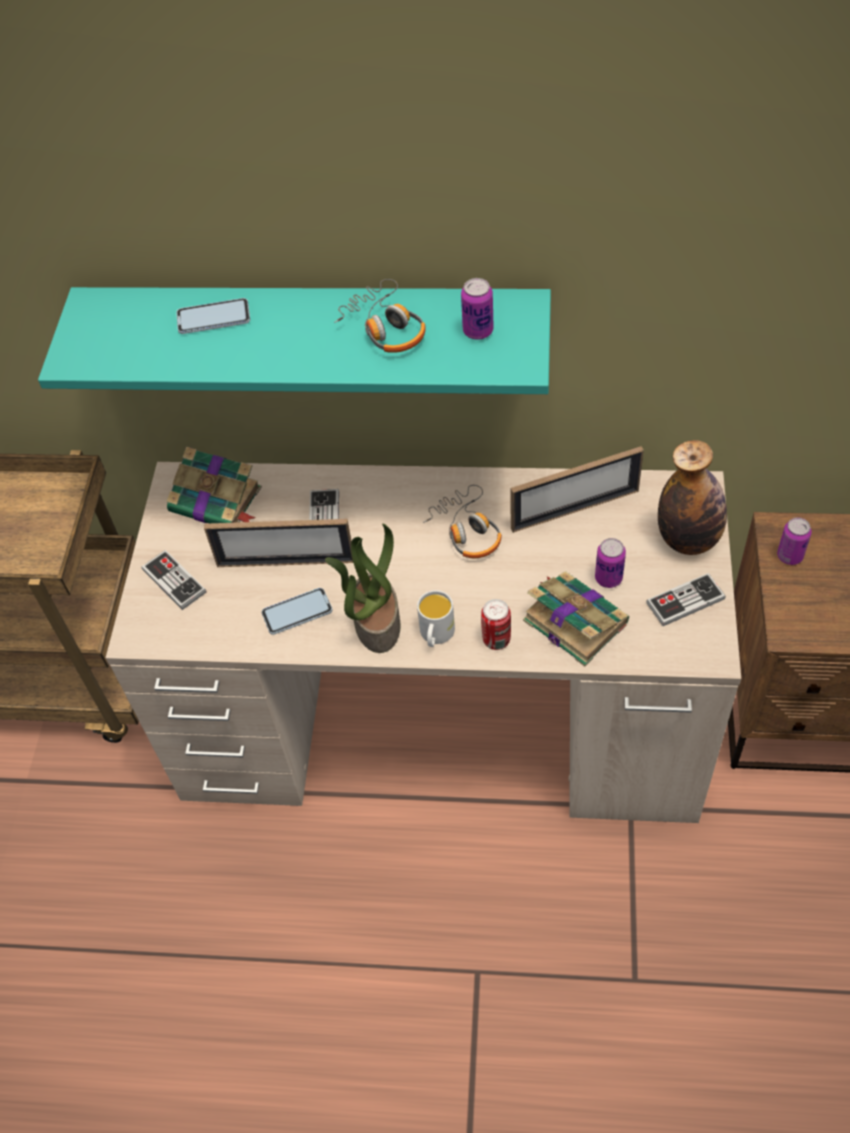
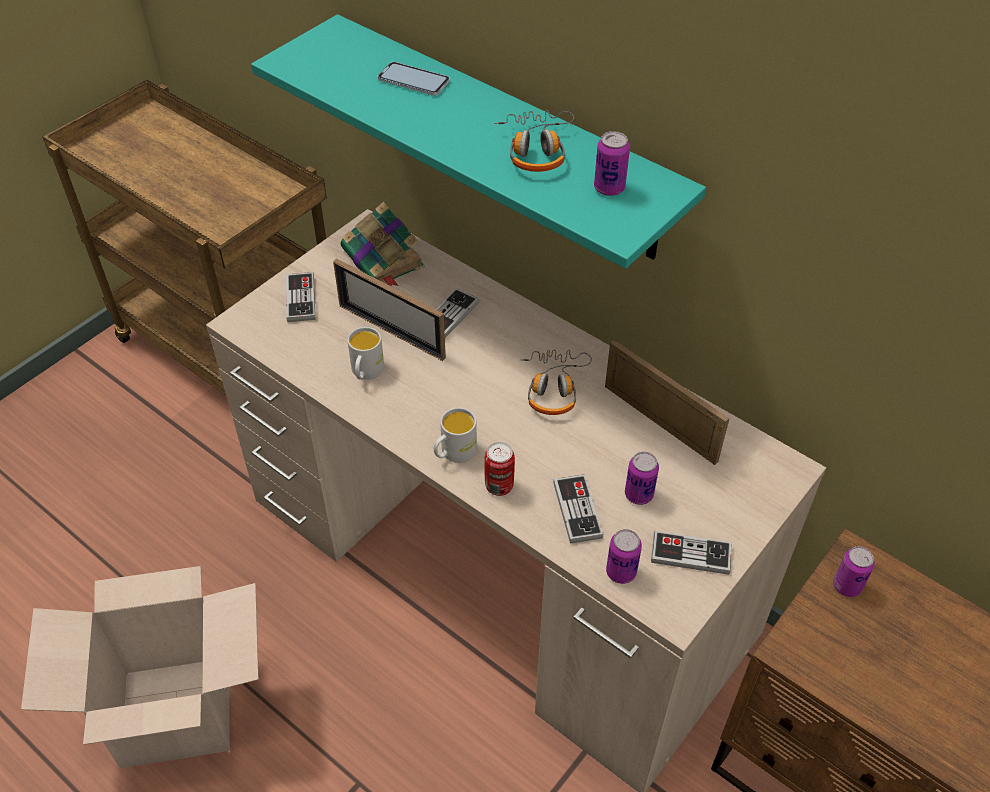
camera: 30 degrees right, 5 degrees down
phone [261,588,333,635] -> white mug [347,327,384,380]
potted plant [325,524,400,653] -> none
picture frame [510,446,644,533] -> picture frame turned 150 degrees counterclockwise [605,340,730,465]
book [523,571,629,666] -> game controller [553,474,603,544]
bottle [658,440,727,555] -> none
none -> cardboard box [21,566,259,768]
none -> can [606,529,642,584]

